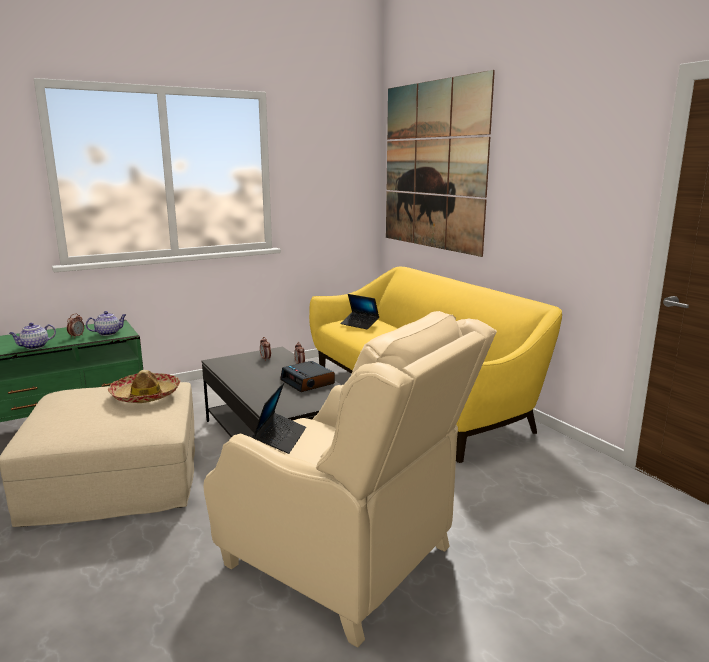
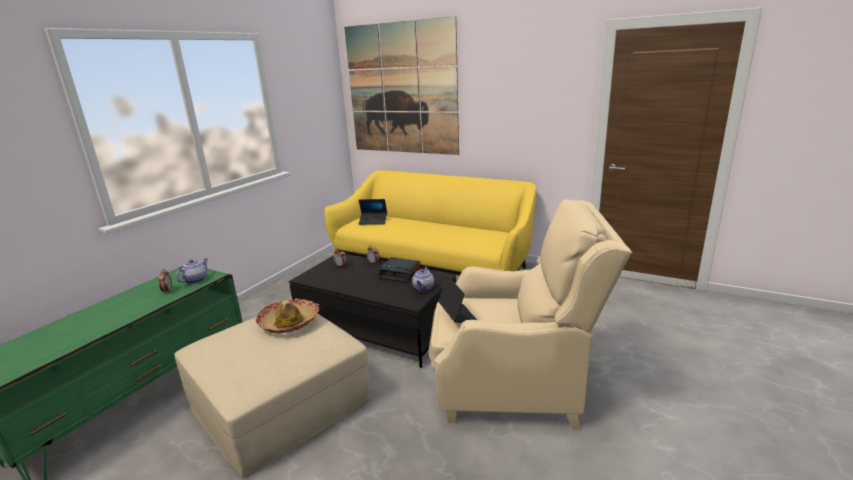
camera: 30 degrees left, 5 degrees up
teapot [9,323,56,349] -> teapot moved to [412,267,434,292]

